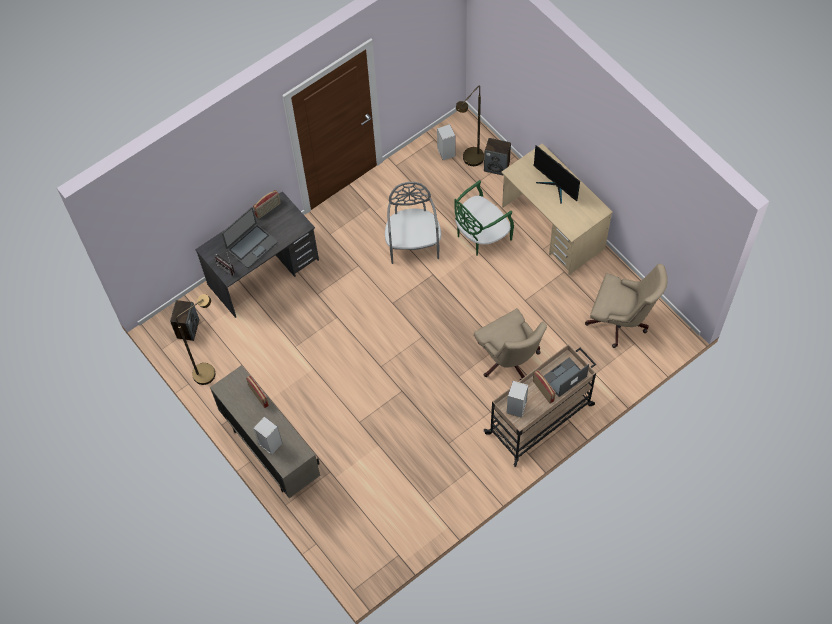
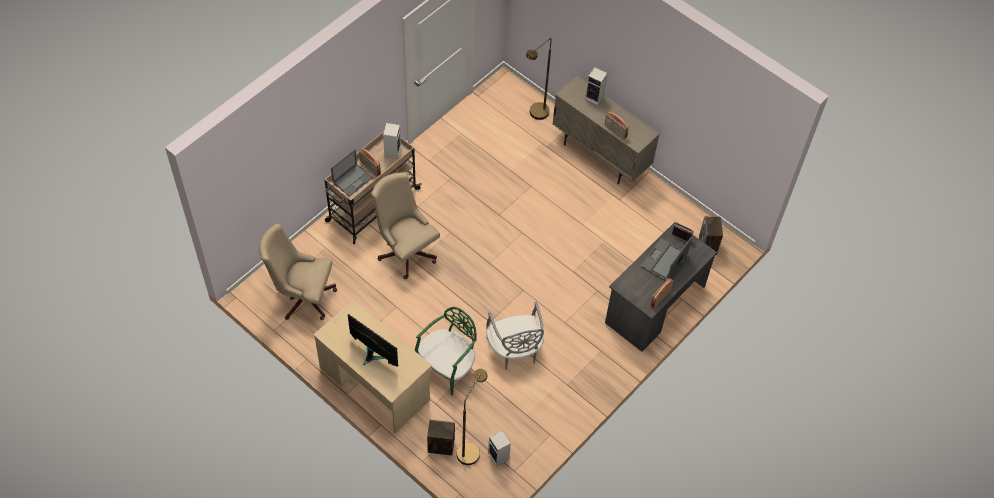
camera: 165 degrees right, 5 degrees down
brown floor lamp [176,294,215,385] -> brown floor lamp moved to [526,38,552,120]

